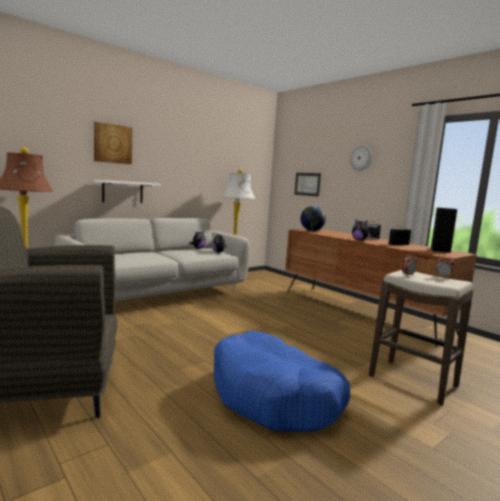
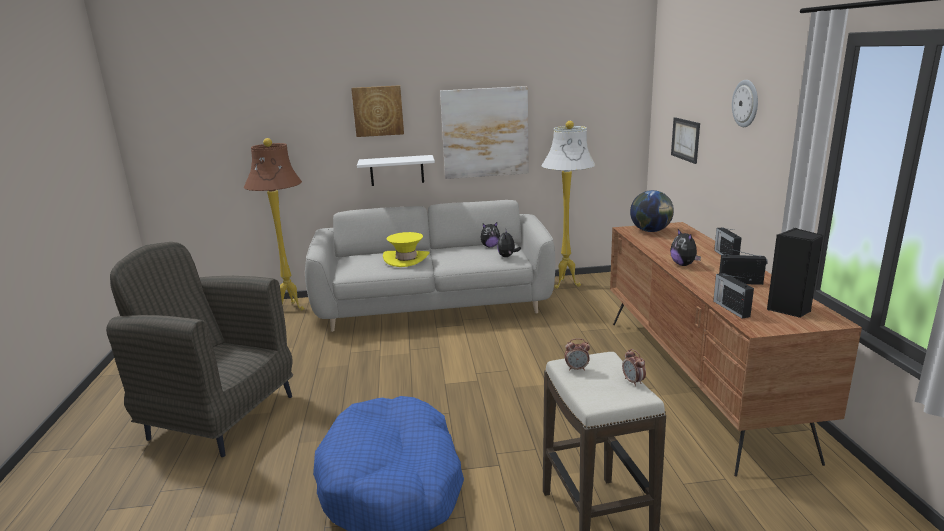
camera: 35 degrees right, 10 degrees up
none -> yellow hat [383,232,430,267]
none -> picture [440,86,529,179]
none -> radio [713,273,754,318]

